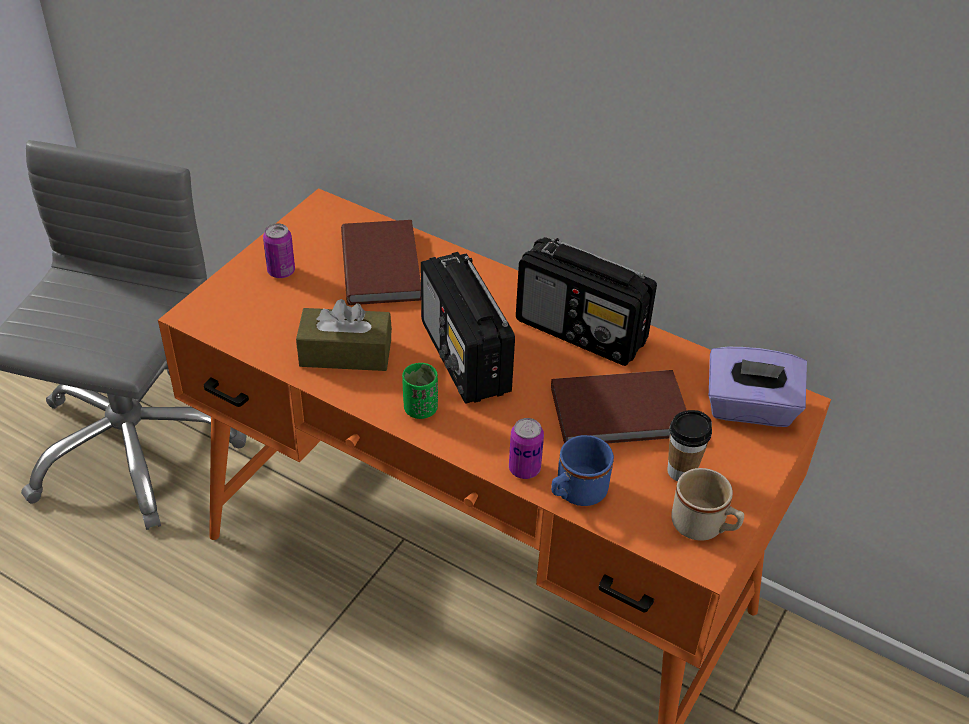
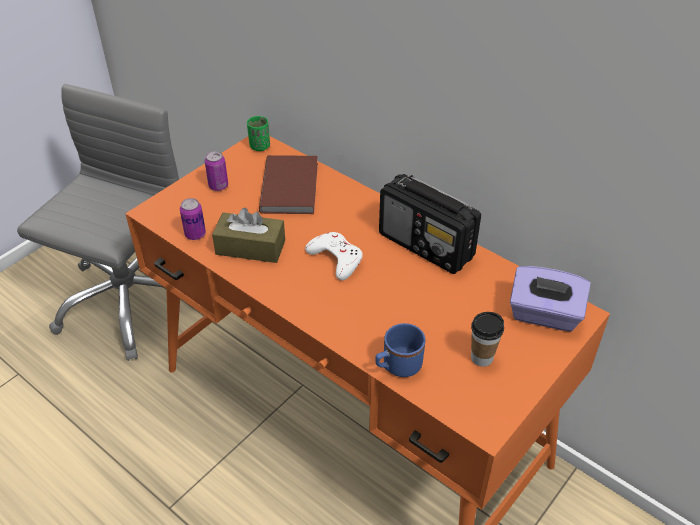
camera: 10 degrees right, 0 degrees up
green cup [402,363,438,419] -> green cup moved to [247,116,270,151]
radio [421,252,515,404] -> white game controller [305,232,363,280]
can [509,418,544,479] -> can moved to [180,198,206,240]
brown book [551,370,687,444] -> none
beige mug [671,468,744,541] -> none

